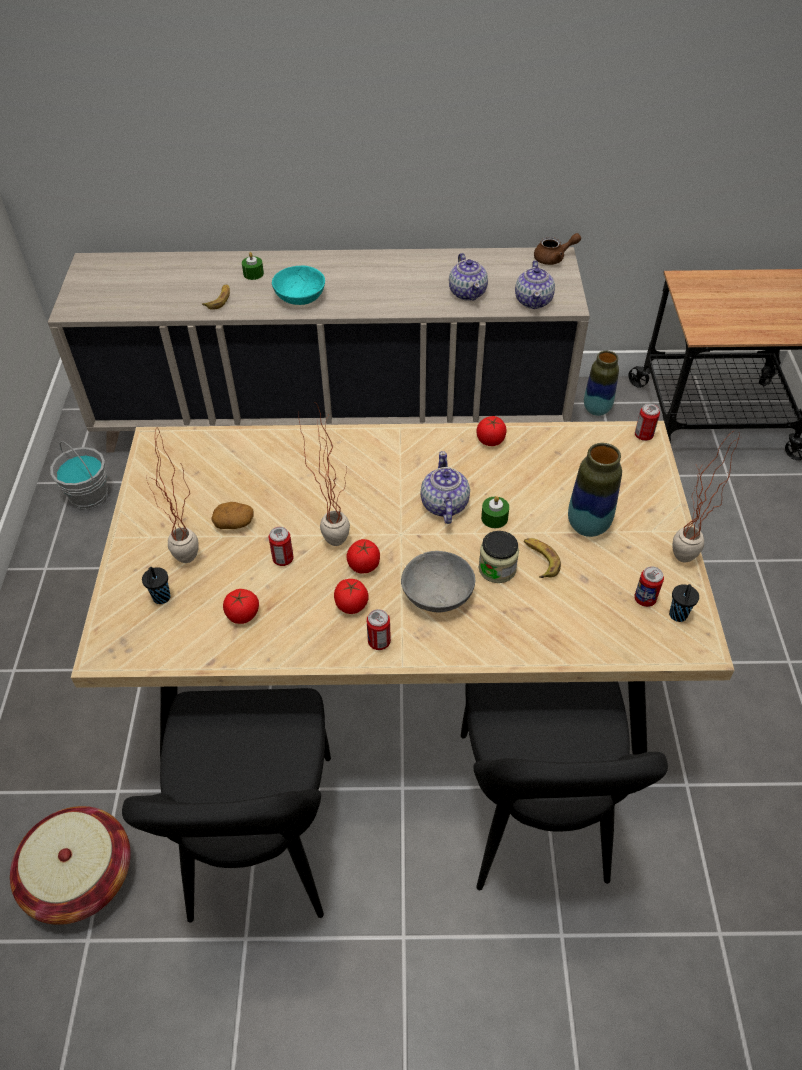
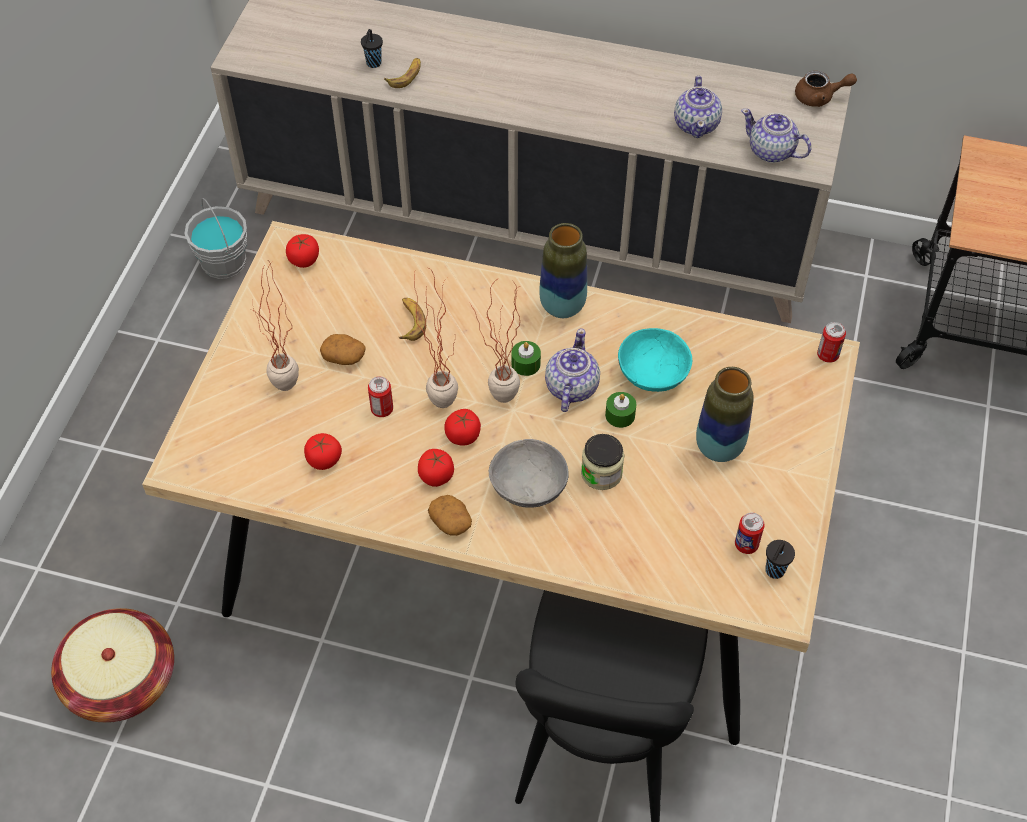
camera: 15 degrees right, 5 degrees up
black chair [122,688,331,923] -> none
black cup [142,567,171,604] -> black cup moved to [361,29,383,68]
green candle [242,252,264,280] -> green candle moved to [512,341,541,376]
turquoise bowl [272,266,325,305] -> turquoise bowl moved to [618,328,692,392]
can [367,609,391,650] -> potato [428,495,472,536]
tomato [476,416,507,446] -> tomato moved to [286,234,319,268]
teapot [515,260,555,309] -> teapot turned 105 degrees clockwise [741,109,812,163]
banana [524,538,561,578] -> banana moved to [399,298,426,341]
vase [584,351,619,416] -> vase moved to [539,223,587,318]
potted plant [672,430,742,562] -> potted plant moved to [472,278,520,403]

